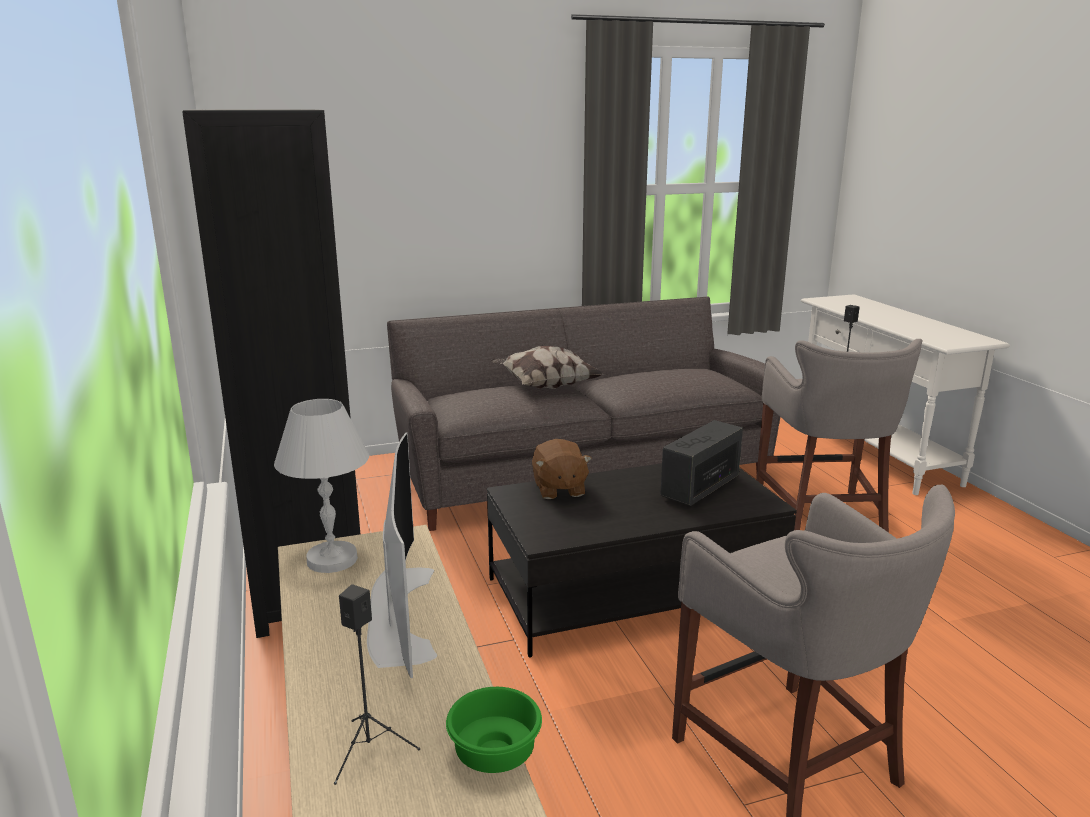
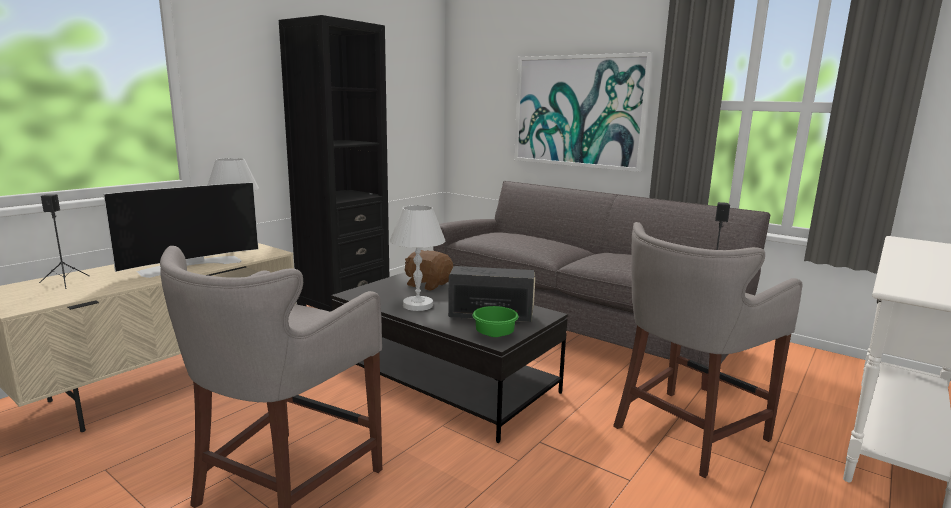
camera: 55 degrees right, 5 degrees down
green bowl [446,687,542,773] -> green bowl moved to [472,306,519,337]
pillow [491,346,603,389] -> none
brown plush toy [532,439,592,499] -> brown plush toy turned 75 degrees clockwise [405,250,453,291]
none -> white table lamp [390,205,445,311]
none -> picture [514,52,654,172]

